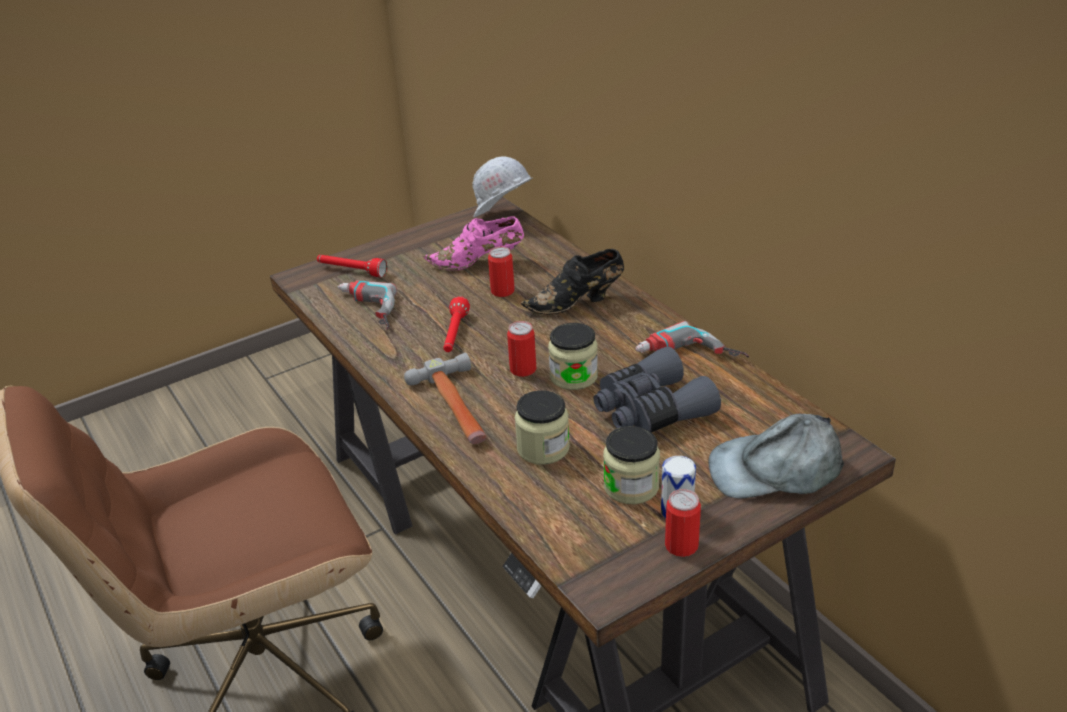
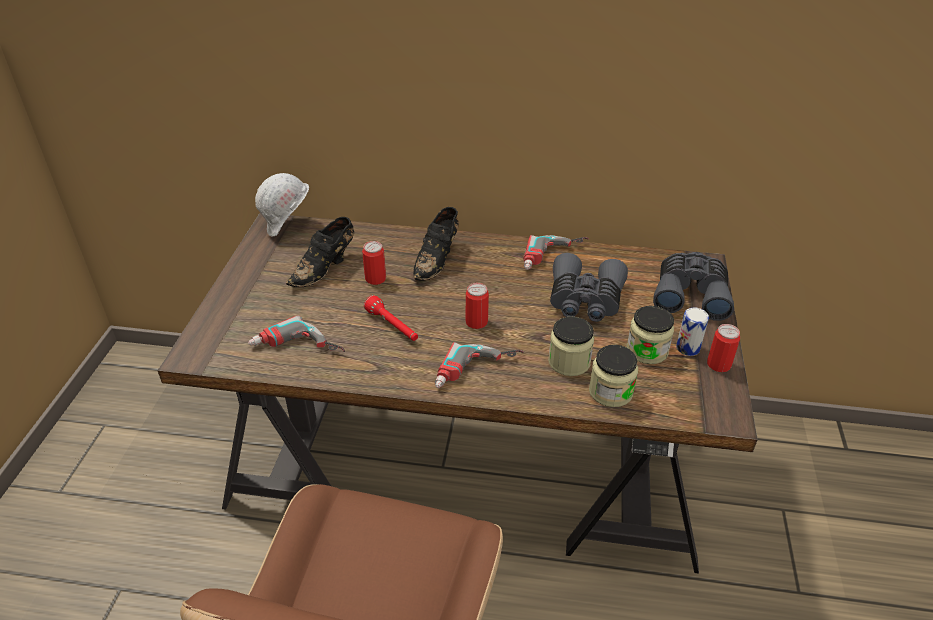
camera: 50 degrees left, 5 degrees up
red flashlight [317,255,387,277] -> none
hammer [404,353,486,444] -> power drill [435,342,524,388]
pink shoe [424,216,524,270] -> black shoe [286,217,354,287]
jar [548,323,598,390] -> jar moved to [589,345,638,407]
grey cap [708,413,844,498] -> grey binoculars [653,252,734,321]

